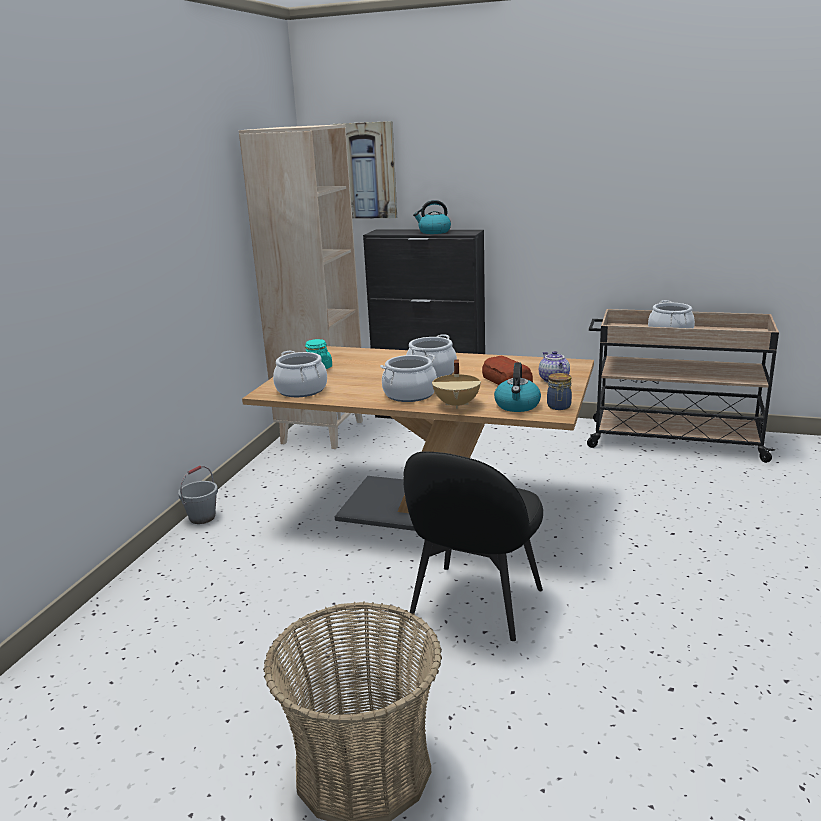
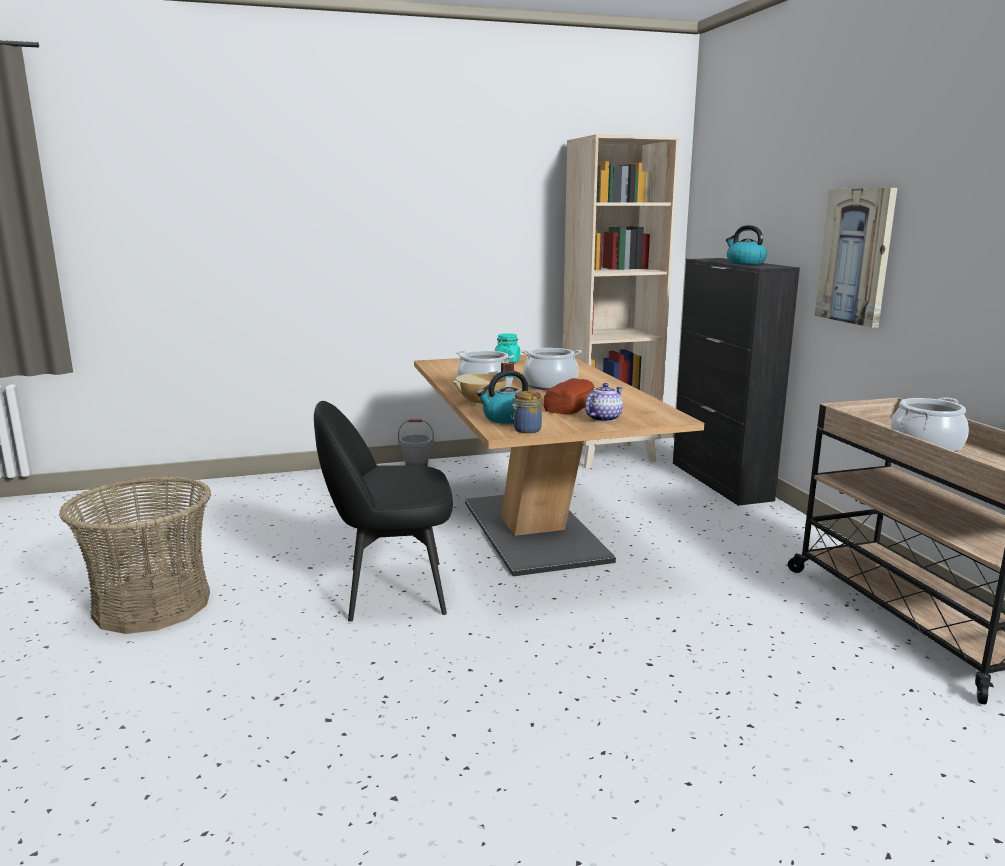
camera: 55 degrees right, 5 degrees down
cooking pot [273,351,327,397] -> none
picture [333,121,397,218] -> picture moved to [815,188,897,328]

